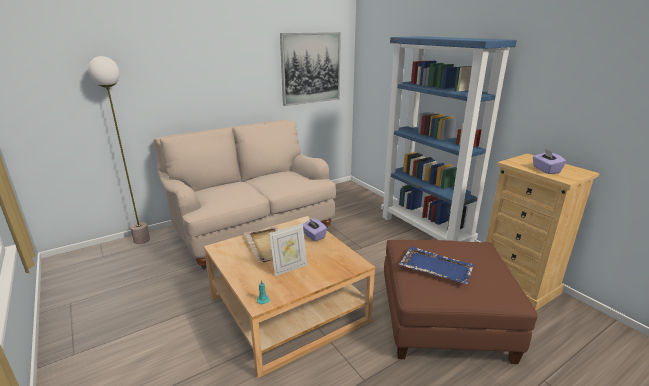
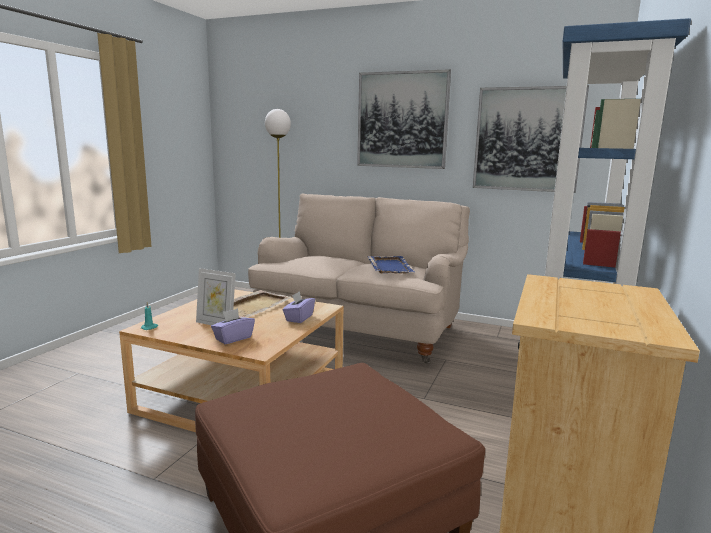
camera: 55 degrees right, 10 degrees down
blue tray [399,246,475,284] -> blue tray moved to [367,256,414,274]
purple tissue box [533,149,566,174] -> purple tissue box moved to [211,308,255,344]
none -> picture [357,69,451,169]

